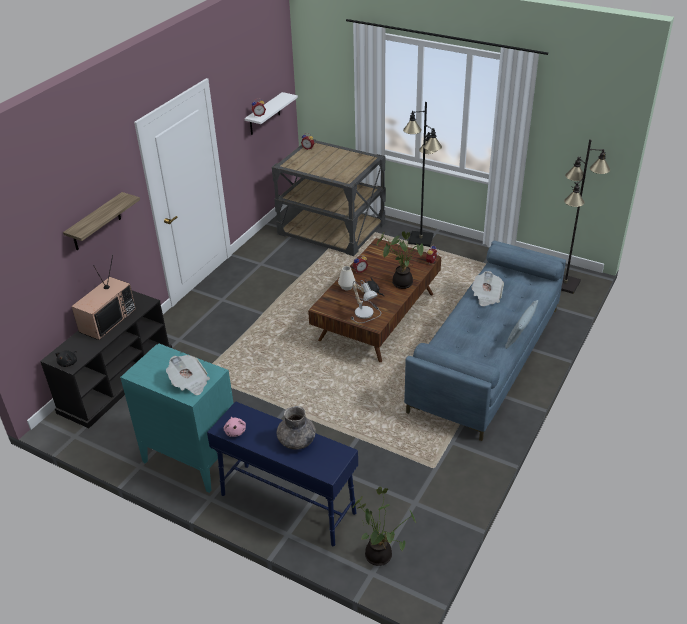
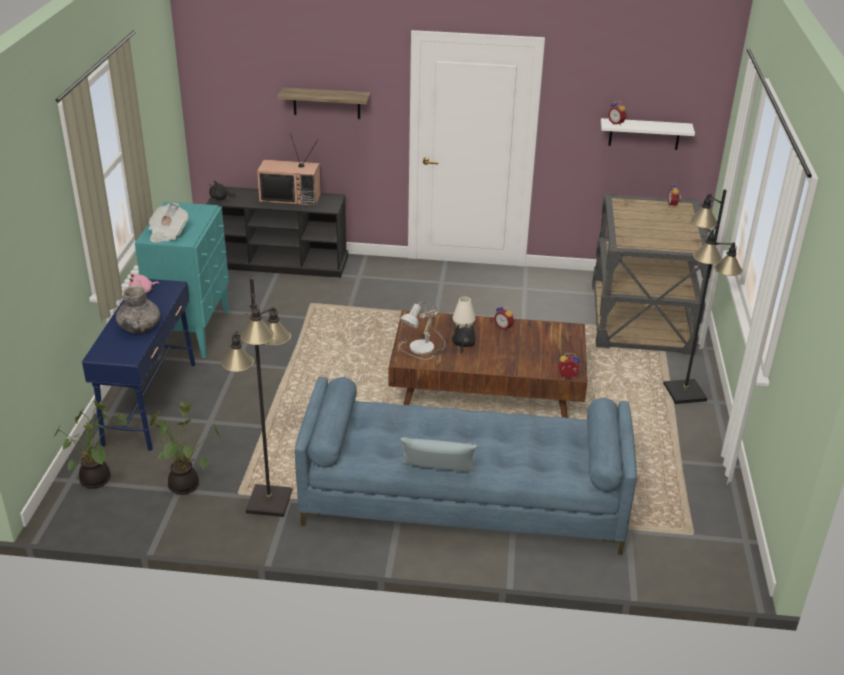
camera: 65 degrees right, 5 degrees down
potted plant [377,231,424,289] -> potted plant moved to [150,402,222,495]
newspaper [471,271,504,306] -> none
black floor lamp [561,139,610,294] -> black floor lamp moved to [222,277,292,517]

